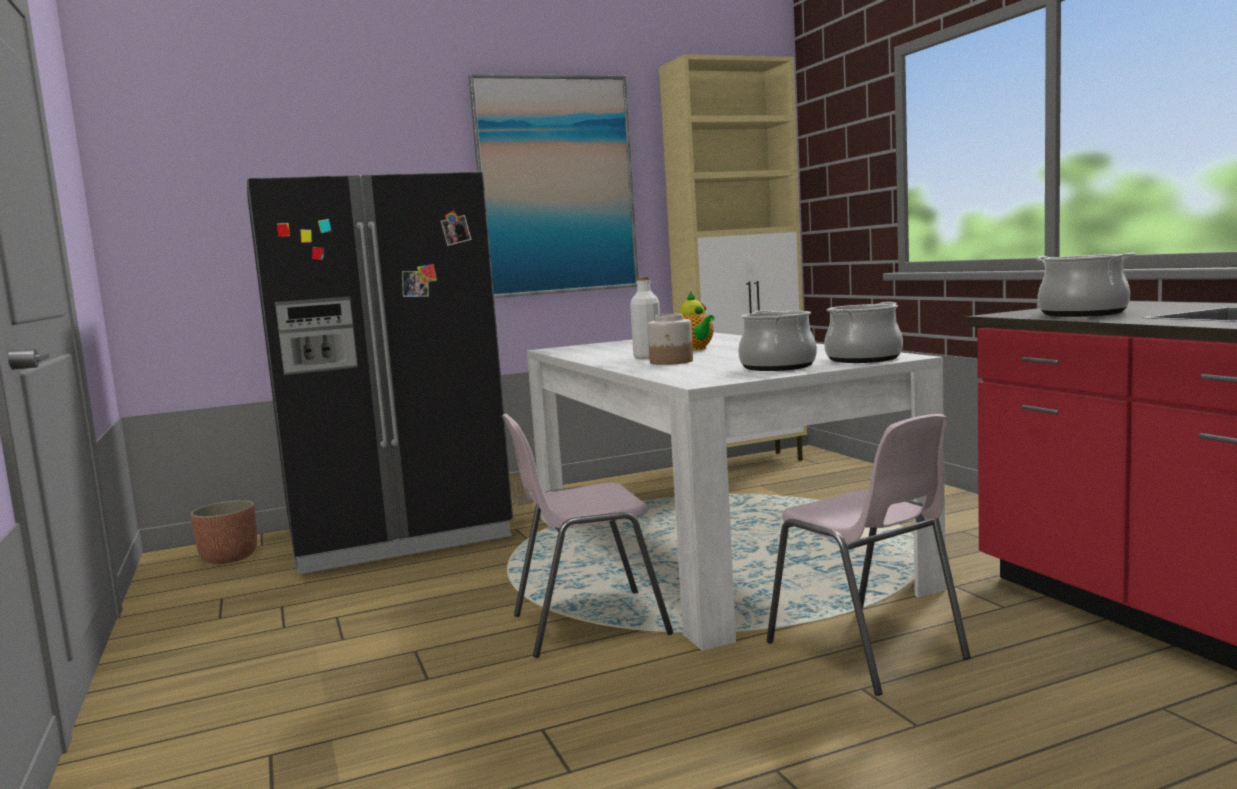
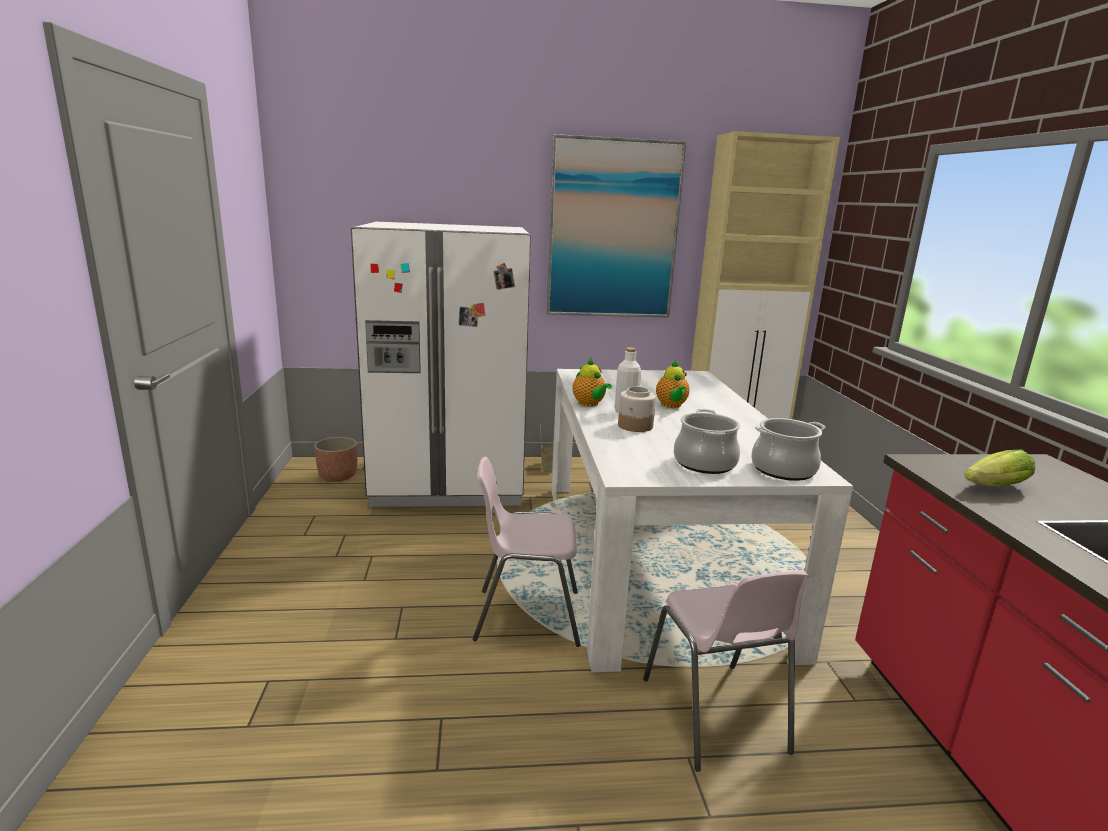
camera: 15 degrees right, 10 degrees up
black fridge [247,172,513,574] -> white fridge [351,222,531,507]
cooking pot [1035,253,1135,317] -> lettuce [964,450,1035,486]
none -> teapot [572,357,612,407]

